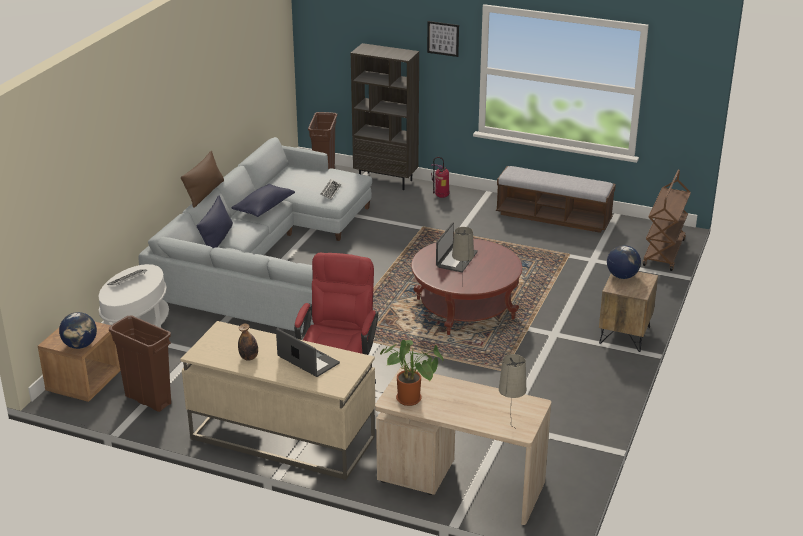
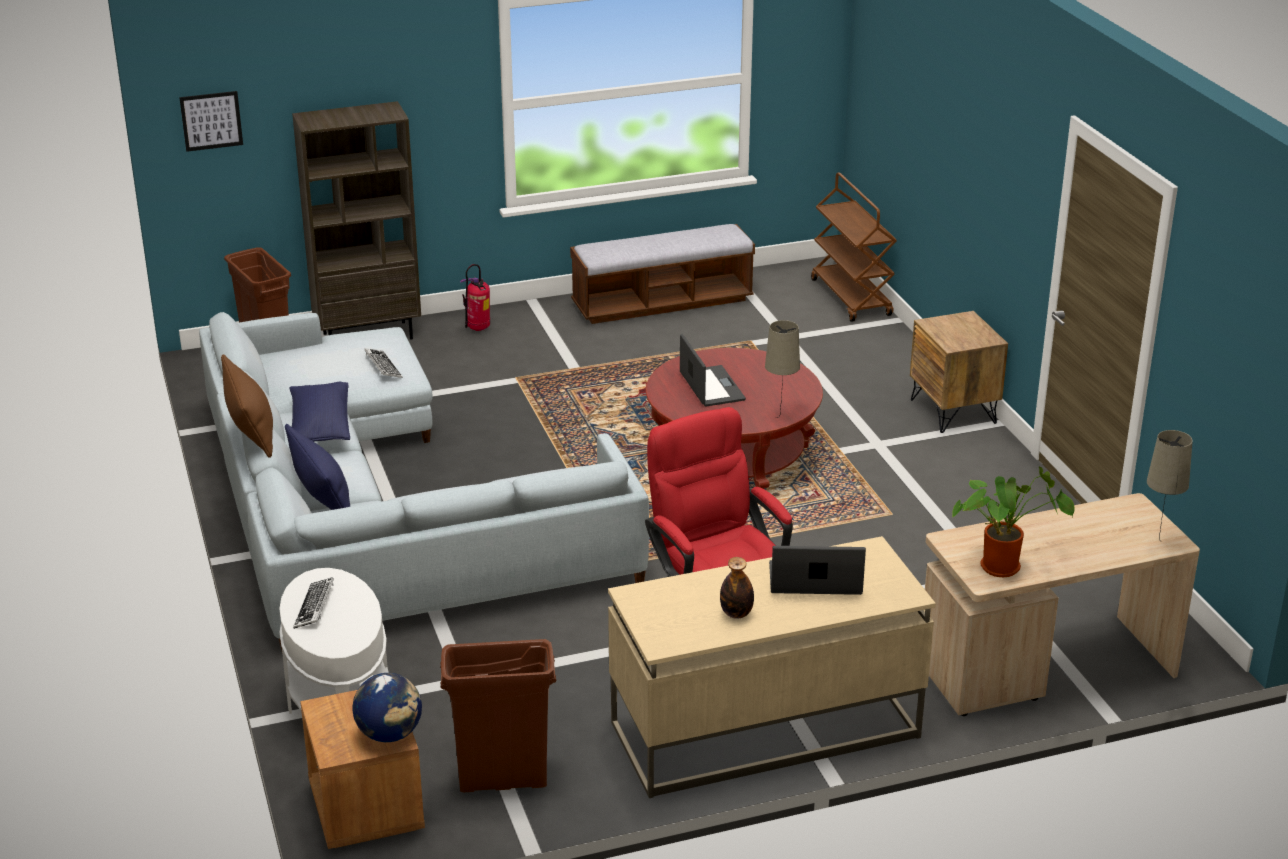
camera: 40 degrees left, 0 degrees up
picture [427,21,459,57] -> picture moved to [179,91,243,152]
globe [607,245,641,279] -> none

